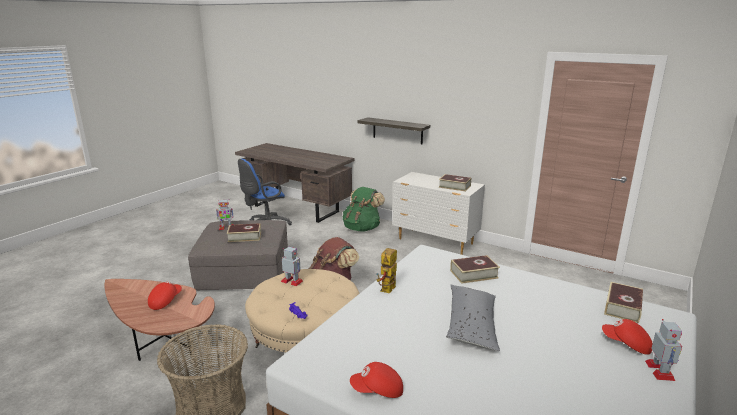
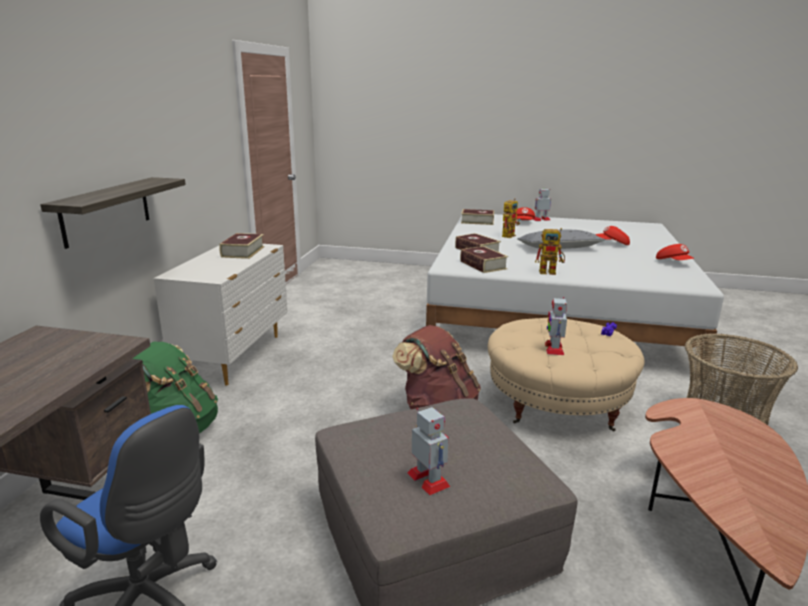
camera: 110 degrees left, 0 degrees up
red cap [148,282,182,310] -> red cap moved to [595,226,630,245]
book [227,223,261,242] -> book moved to [460,246,508,273]
none -> toy robot [502,198,520,238]

